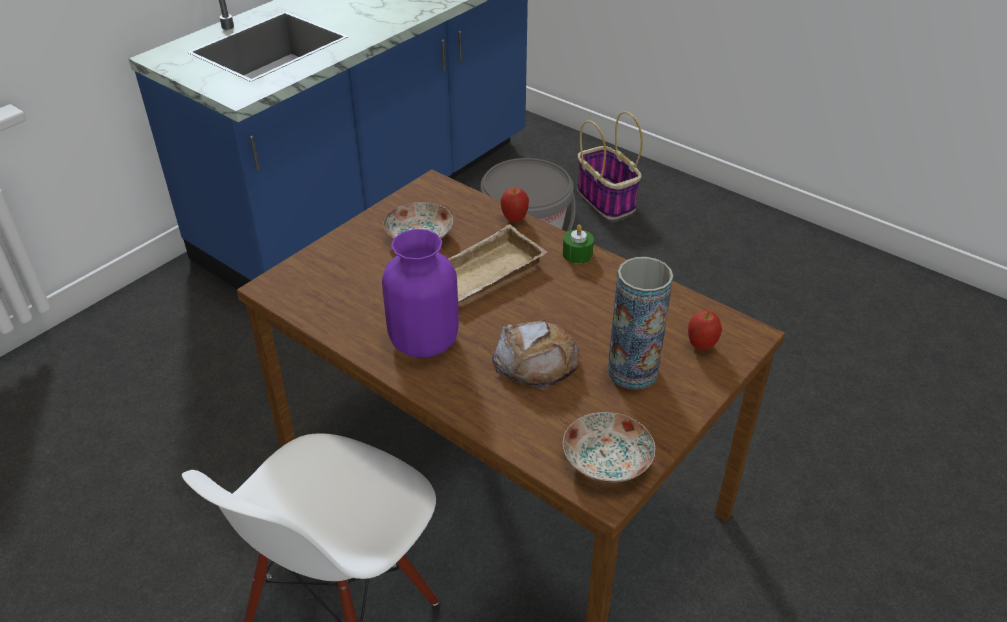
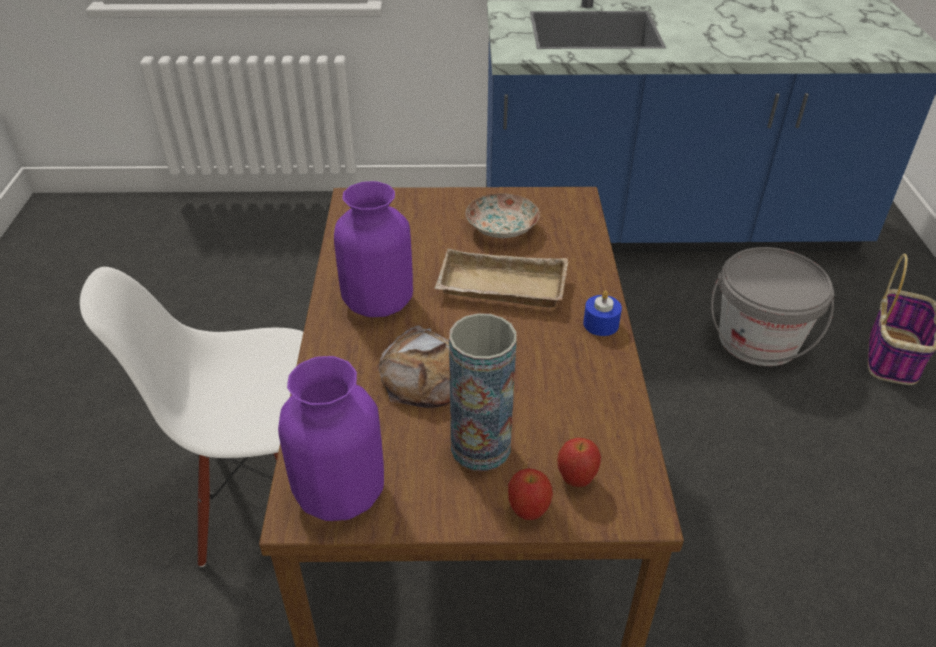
camera: 50 degrees right, 0 degrees up
apple [500,188,529,223] -> apple moved to [508,468,553,520]
green candle [563,225,594,264] -> blue candle [583,291,622,336]
plate [563,412,655,483] -> purple vase [278,356,384,521]

